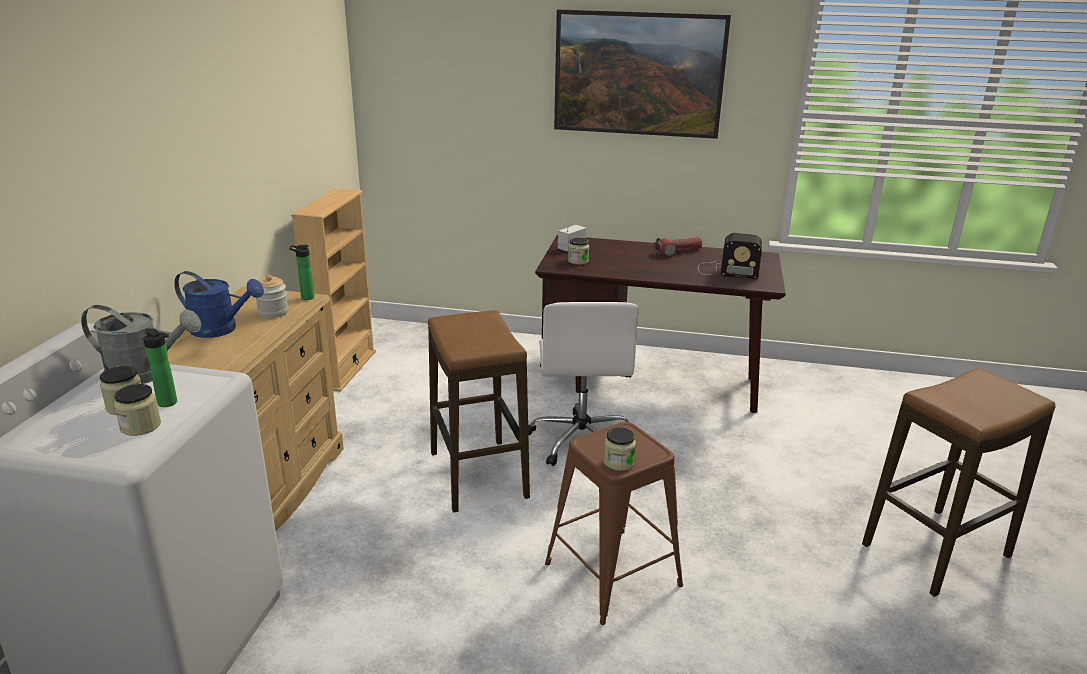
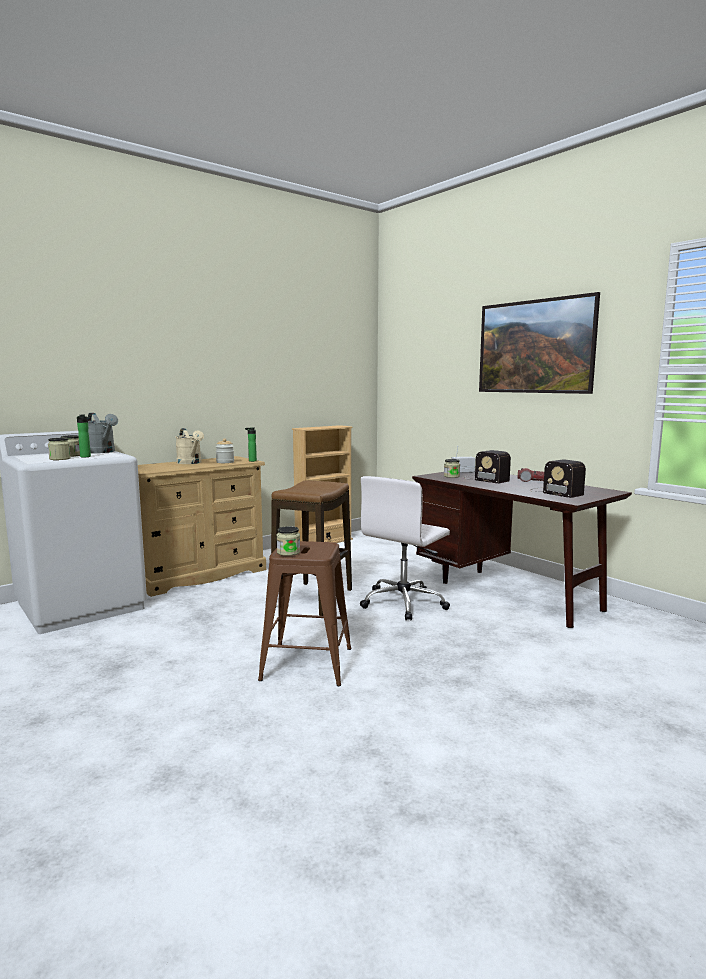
camera: 40 degrees right, 15 degrees down
blue watering can [174,271,264,338] -> beige watering can [176,428,204,464]
stool [862,368,1055,597] -> none
none -> radio [463,450,511,484]

